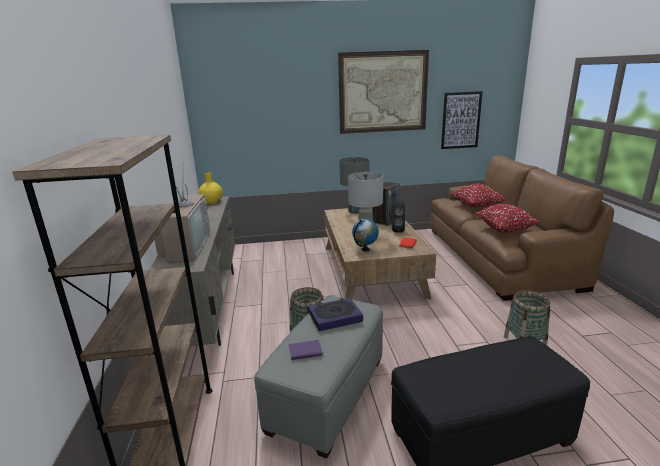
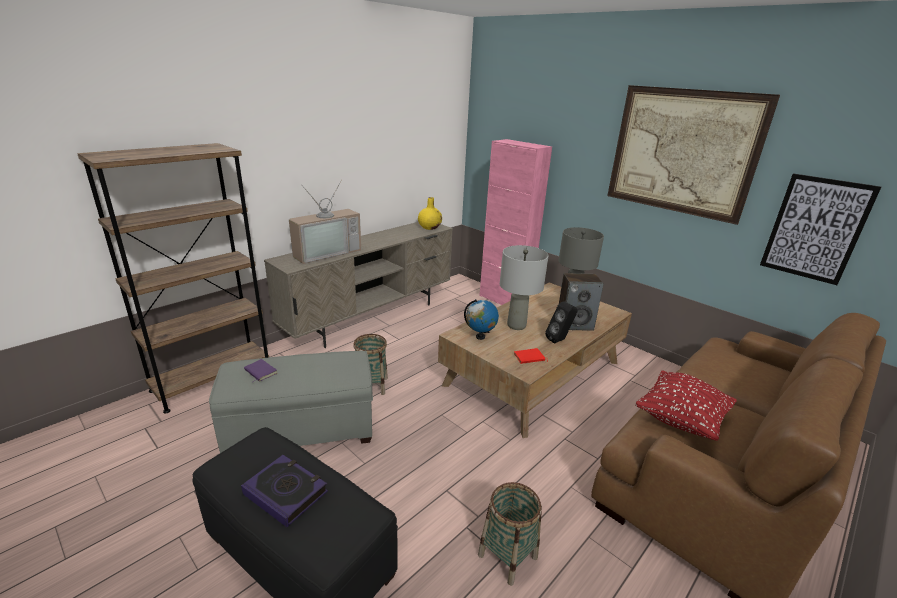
camera: 50 degrees right, 5 degrees up
book [308,298,363,331] -> book moved to [241,455,328,527]
red pillow [451,184,506,207] -> none
none -> pink cabinet [479,139,552,305]

